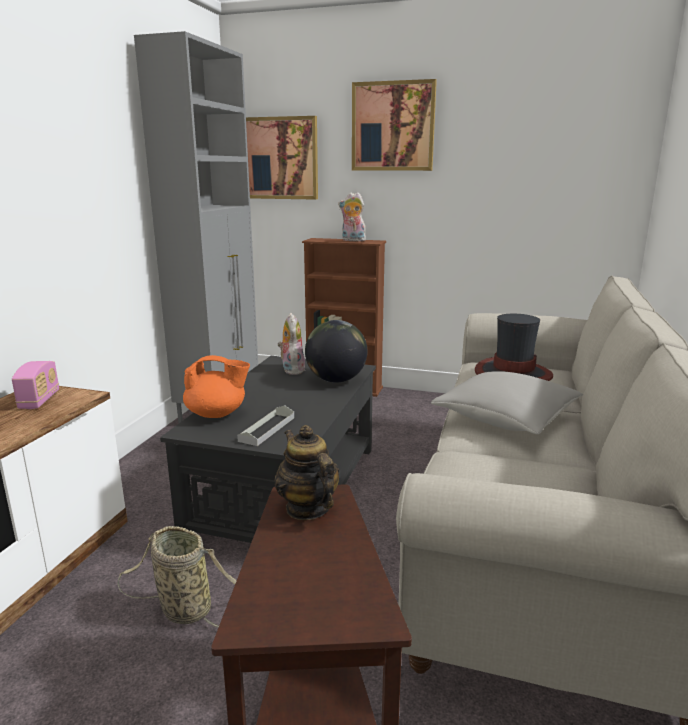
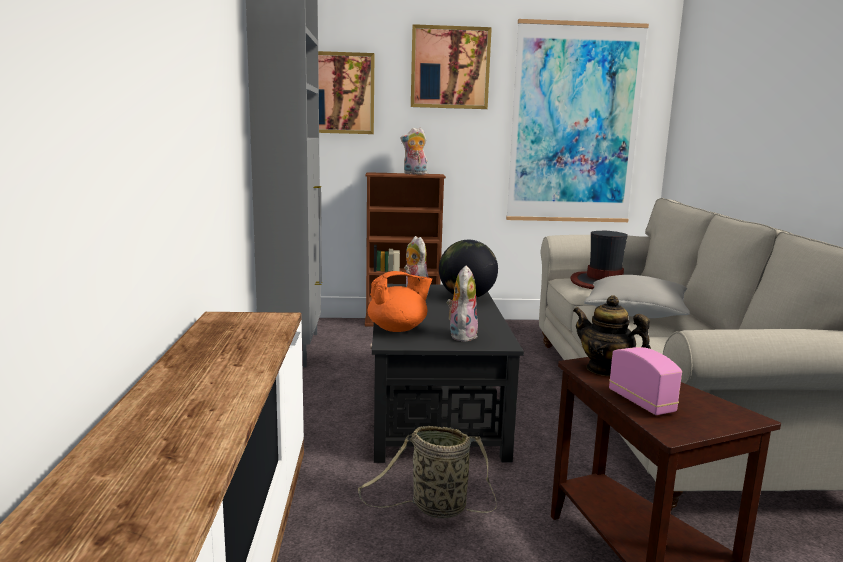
camera: 20 degrees left, 5 degrees down
radio [12,361,59,409] -> radio moved to [609,347,682,415]
grey tray [237,405,294,446] -> plush toy [447,266,478,342]
none -> picture [506,19,649,222]

